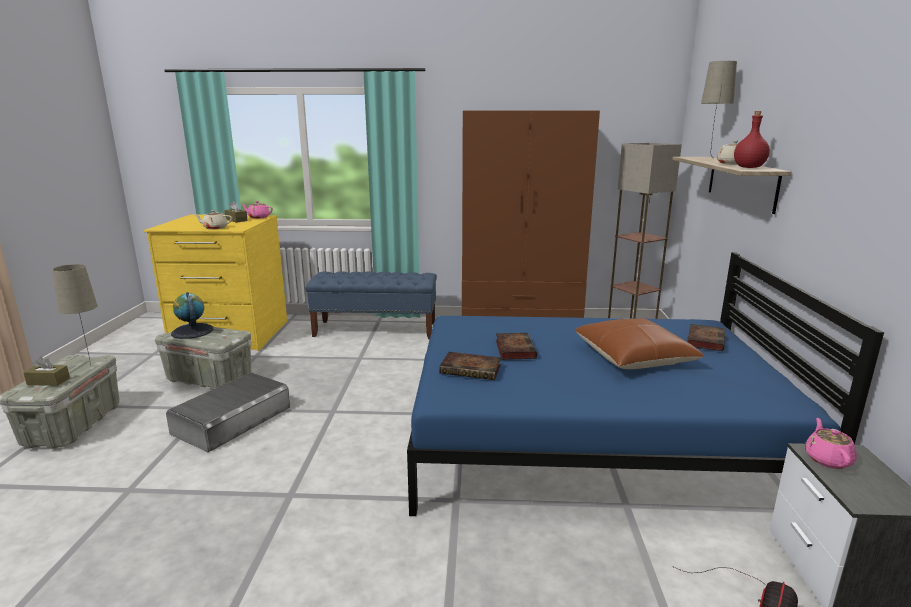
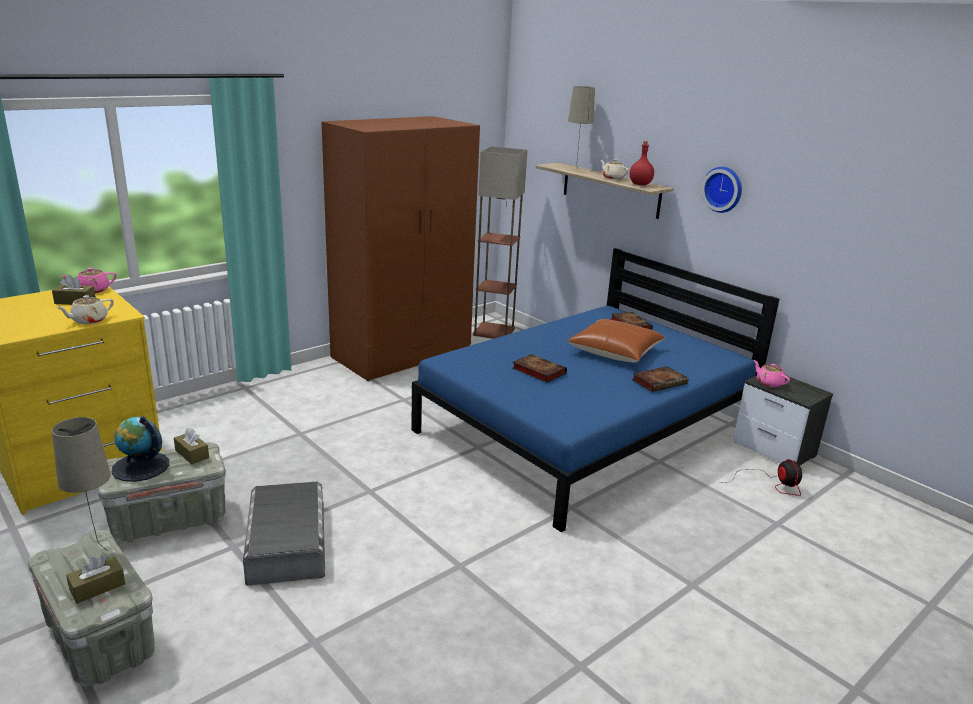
camera: 45 degrees left, 5 degrees up
blue bench [305,271,437,339] -> none
book [439,352,501,380] -> book moved to [632,366,688,392]
none -> brown tissue box [174,428,209,464]
none -> wall clock [701,167,742,213]

